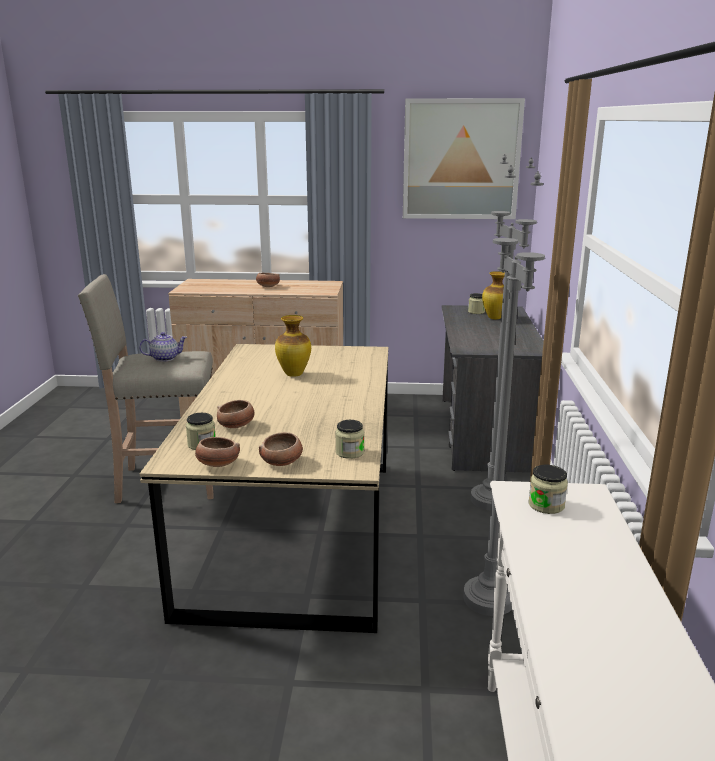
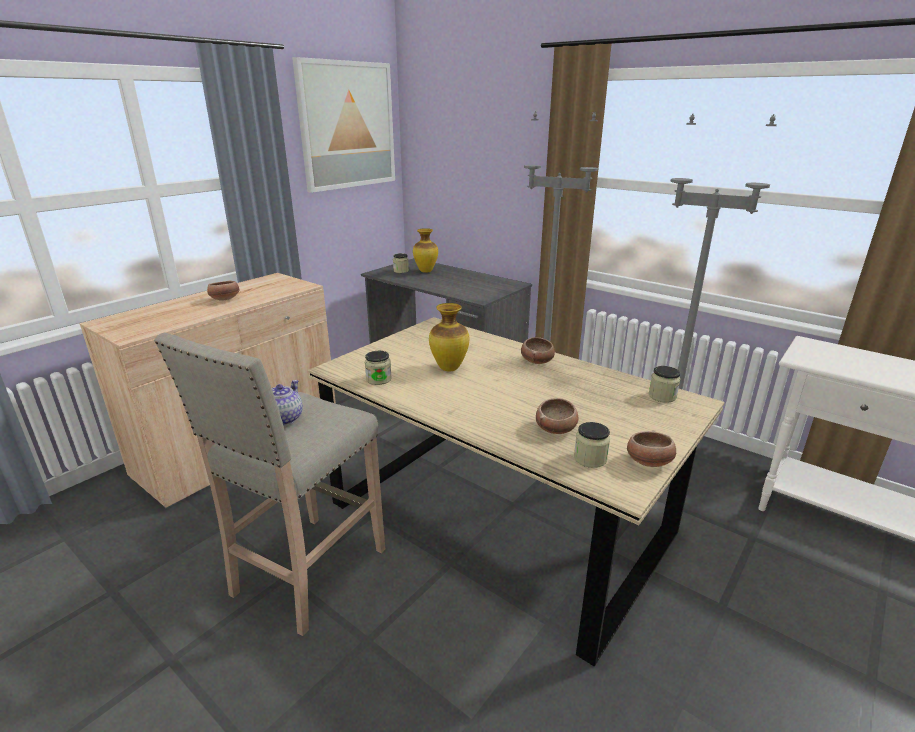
camera: 55 degrees left, 5 degrees up
bowl [259,432,303,466] -> bowl moved to [521,337,555,364]
jar [528,465,568,514] -> jar moved to [365,351,392,385]

